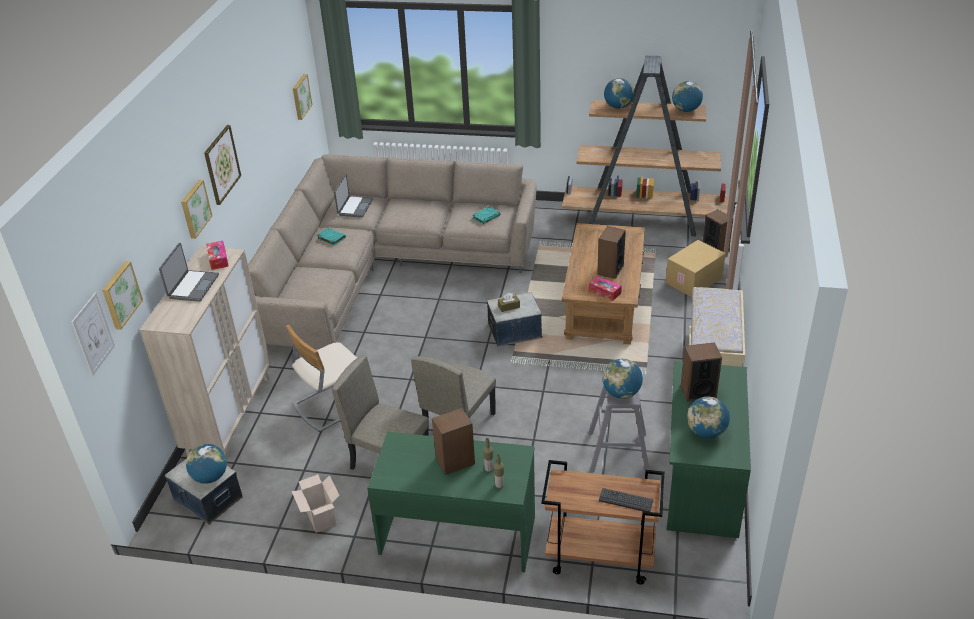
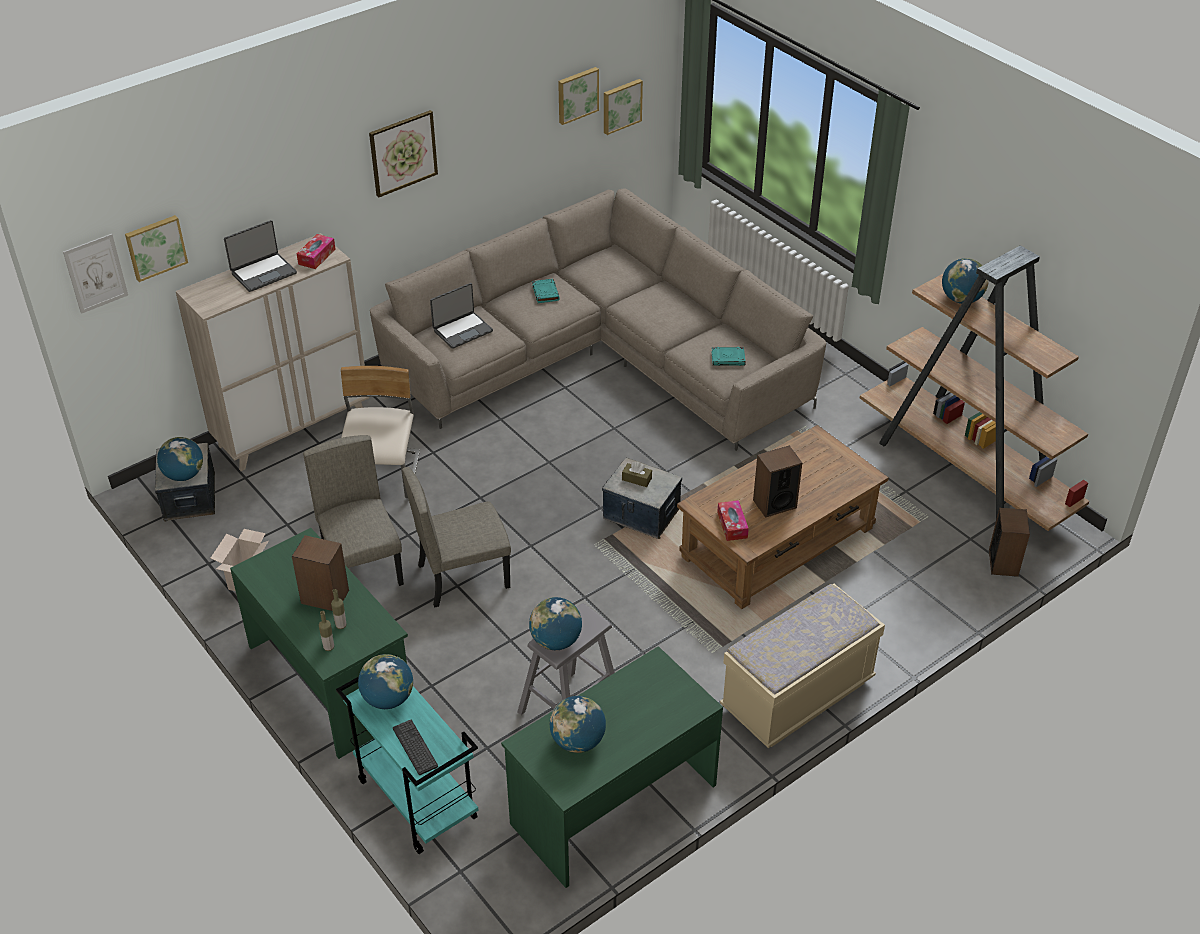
camera: 40 degrees right, 5 degrees up
picture [181,180,212,239] -> picture moved to [558,67,599,125]
beige chair [286,325,357,432] -> beige chair turned 90 degrees clockwise [341,366,420,498]
laptop [334,174,373,218] -> laptop moved to [430,283,493,349]
brown cart [541,460,664,584] -> turquoise cart [336,655,478,854]
cardboard box [666,240,726,297] -> none
globe [672,81,703,112] -> globe moved to [358,654,413,709]
speaker [681,342,722,401] -> none

